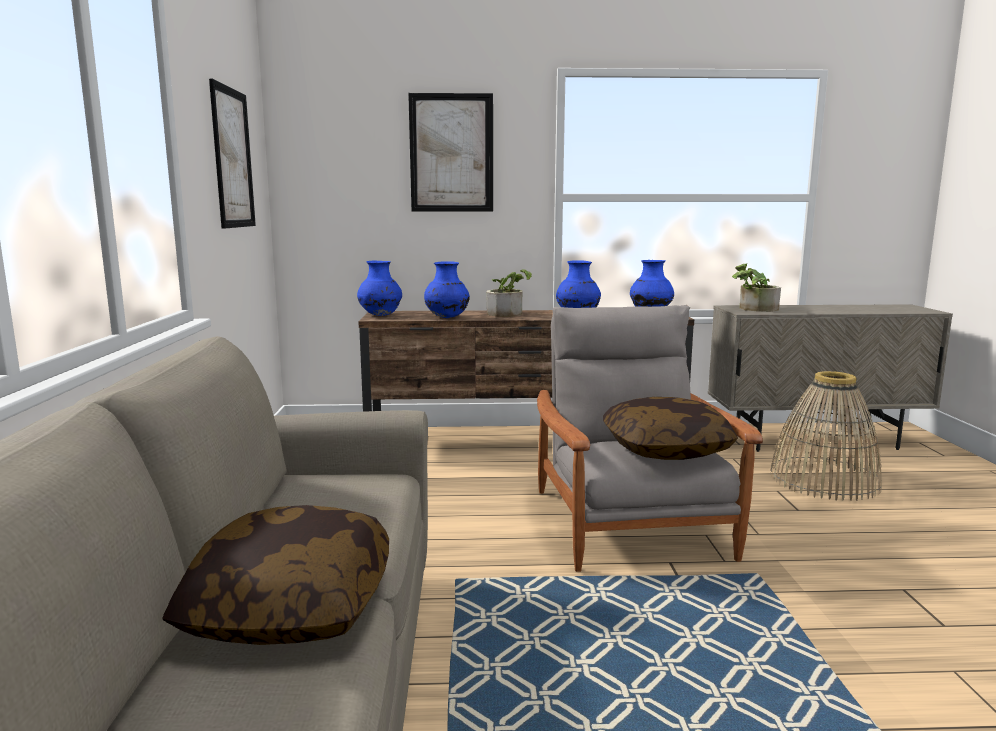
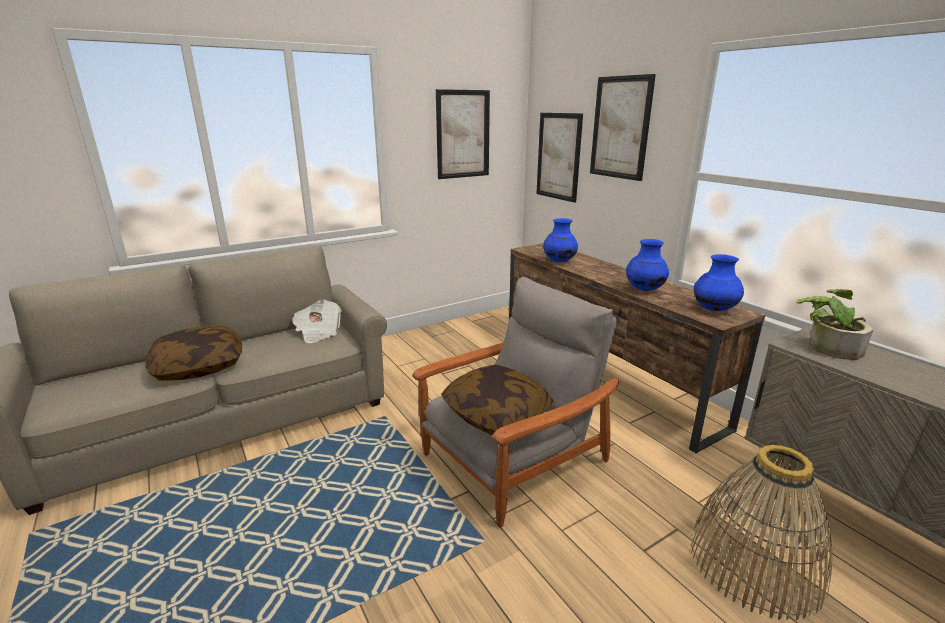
camera: 60 degrees right, 10 degrees up
blue vase [357,261,402,316] -> none
potted plant [486,269,532,317] -> none
none -> newspaper [292,299,342,343]
none -> picture [536,113,583,203]

